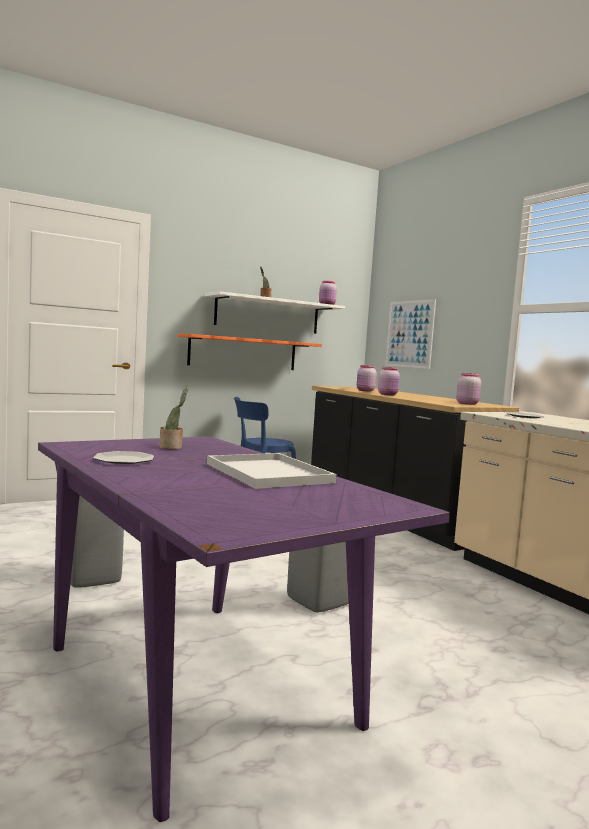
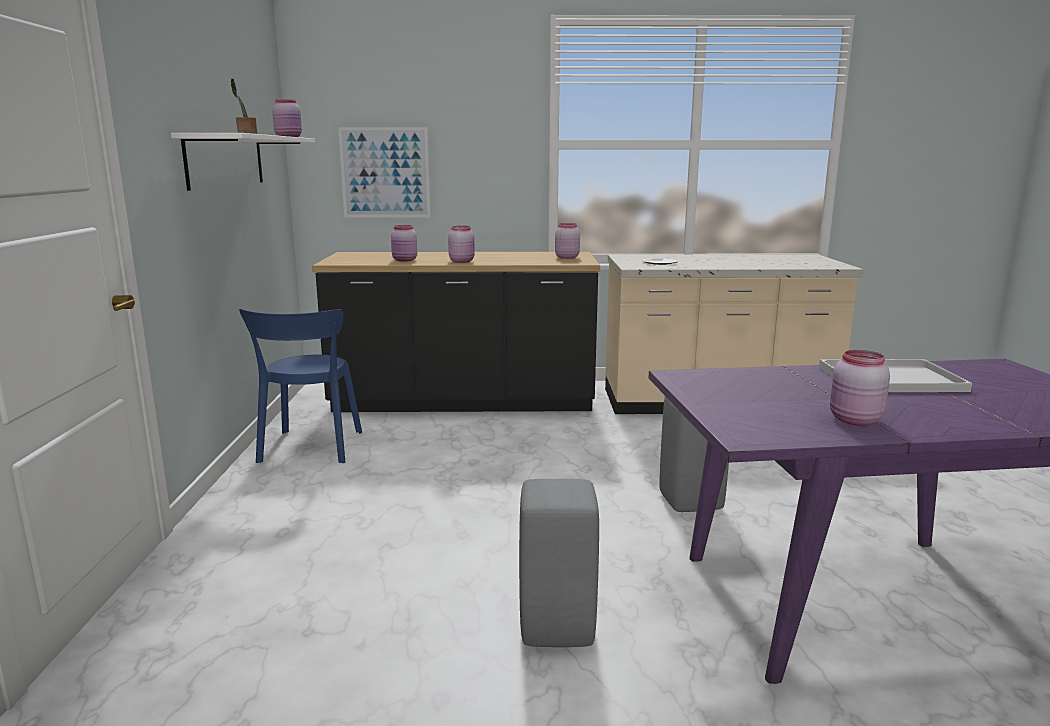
camera: 60 degrees left, 10 degrees up
plate [93,451,154,464] -> pink jar [830,350,890,426]
potted plant [159,386,188,449] -> none
orange shelf [178,334,322,370] -> none

